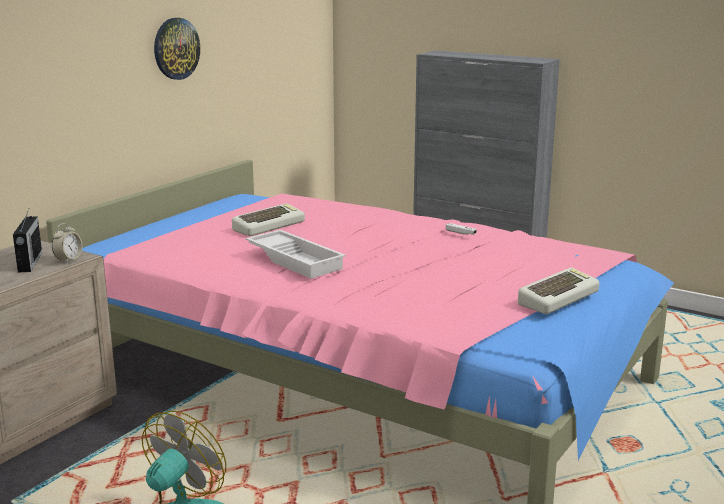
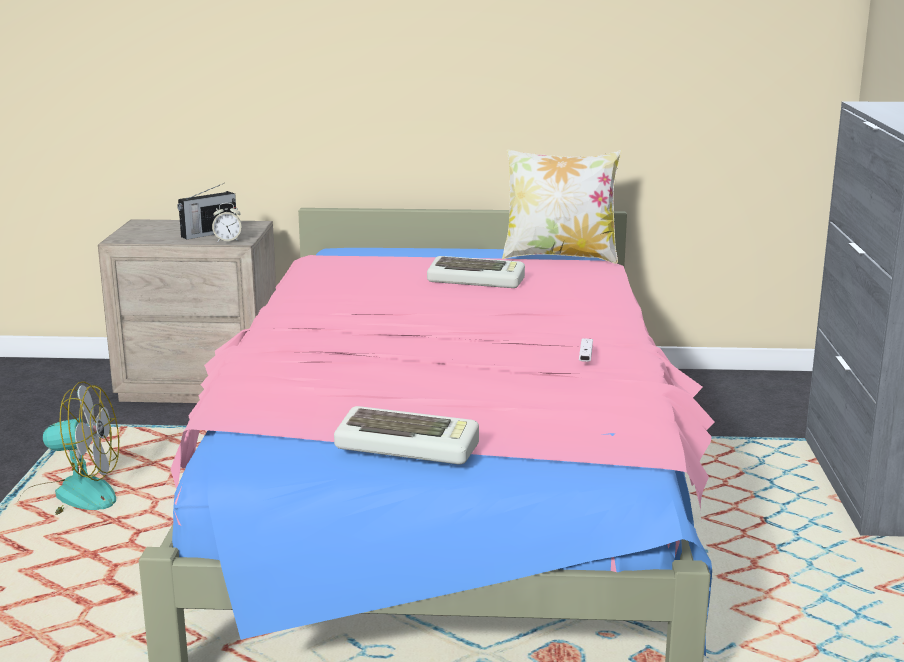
camera: 60 degrees right, 0 degrees up
wall clock [154,18,200,80] -> none
white tray [245,230,346,279] -> none
none -> pillow [502,150,622,264]

